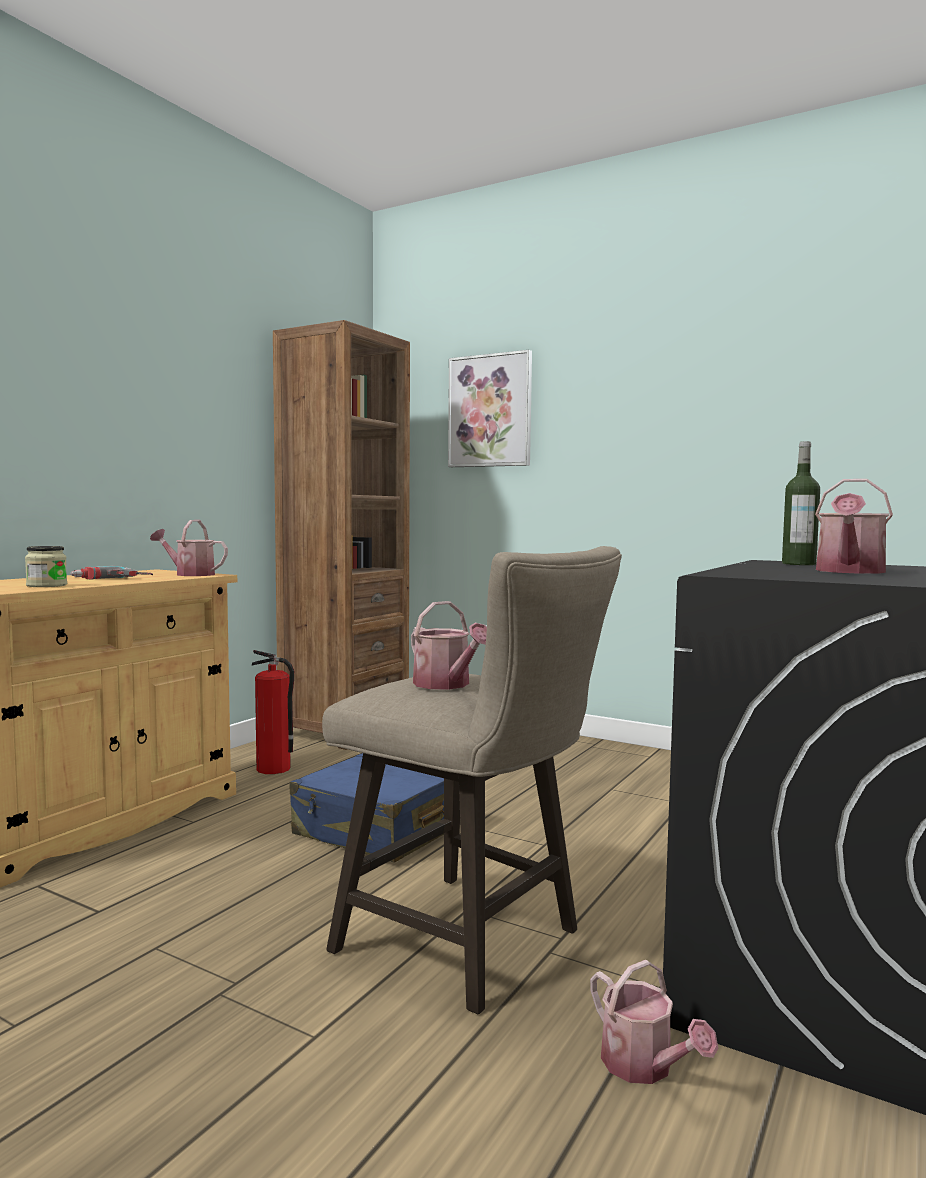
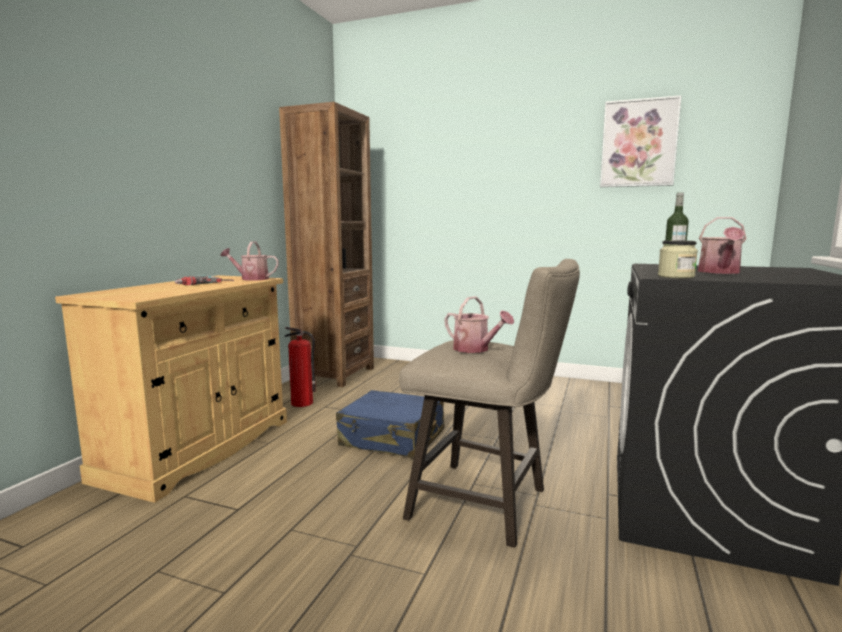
camera: 10 degrees left, 5 degrees up
jar [25,546,67,587] -> jar moved to [658,240,698,278]
picture [448,350,532,467] -> picture moved to [600,95,682,187]
watering can [590,960,718,1084] -> none

